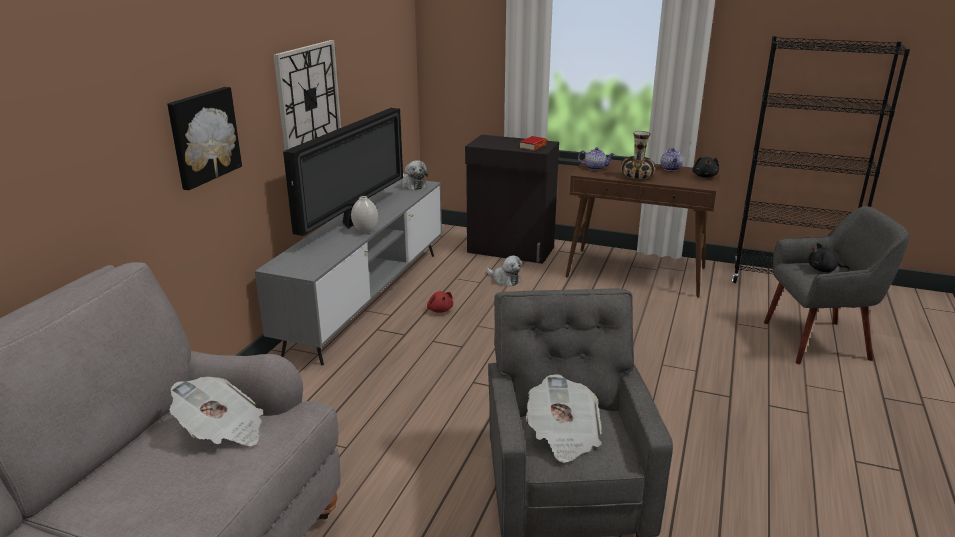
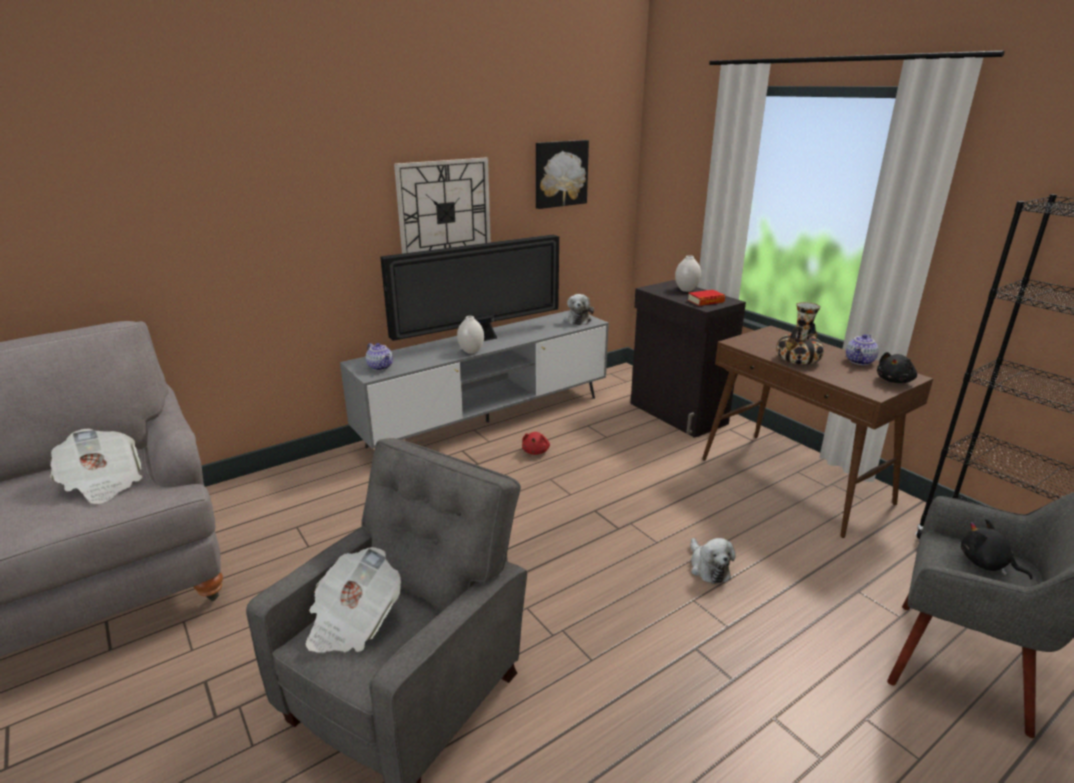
camera: 35 degrees right, 0 degrees up
picture [167,87,242,190] -> picture moved to [536,140,589,209]
plush toy [486,255,522,286] -> plush toy moved to [691,538,736,584]
teapot [578,147,615,170] -> teapot moved to [366,343,393,371]
none -> white vase [675,255,701,292]

